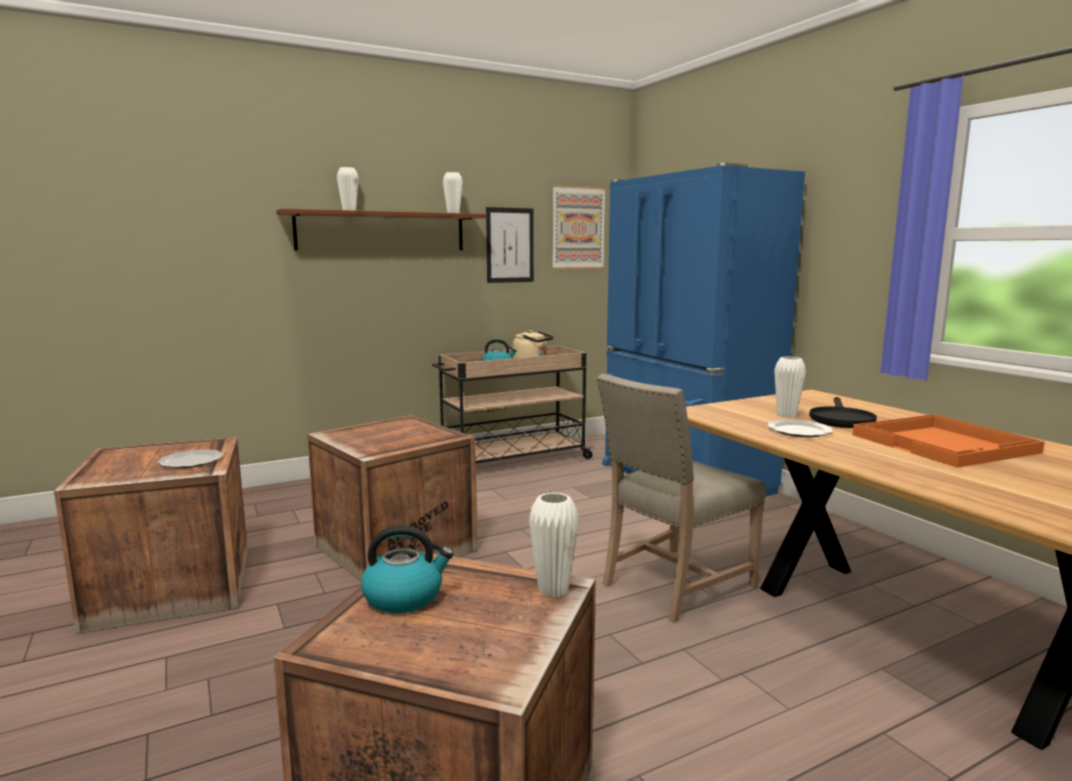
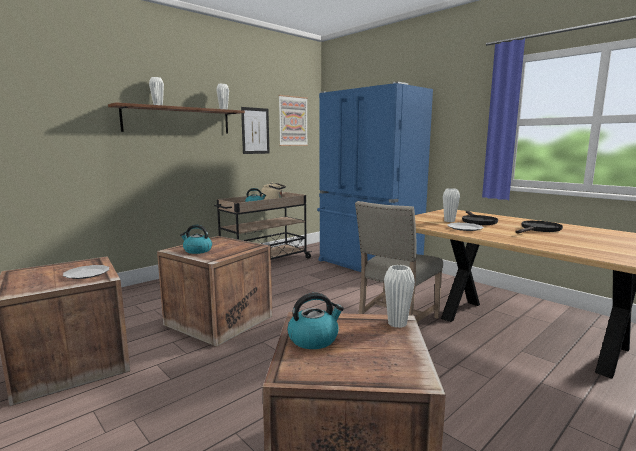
camera: 15 degrees left, 0 degrees up
orange tray [853,414,1045,468] -> black frying pan [516,221,563,234]
none -> kettle [180,225,212,254]

